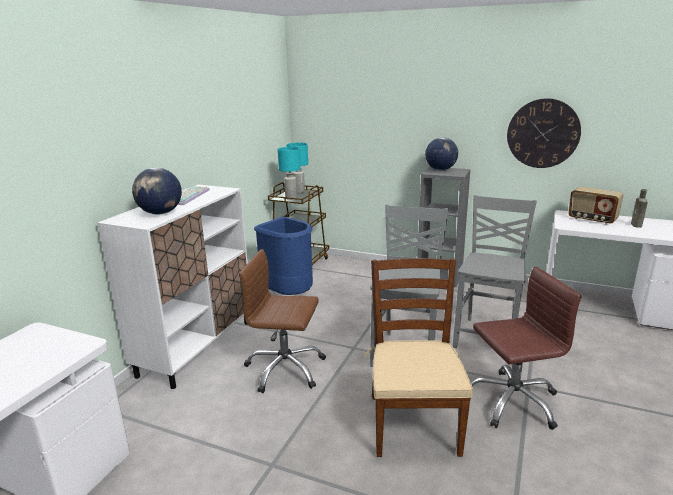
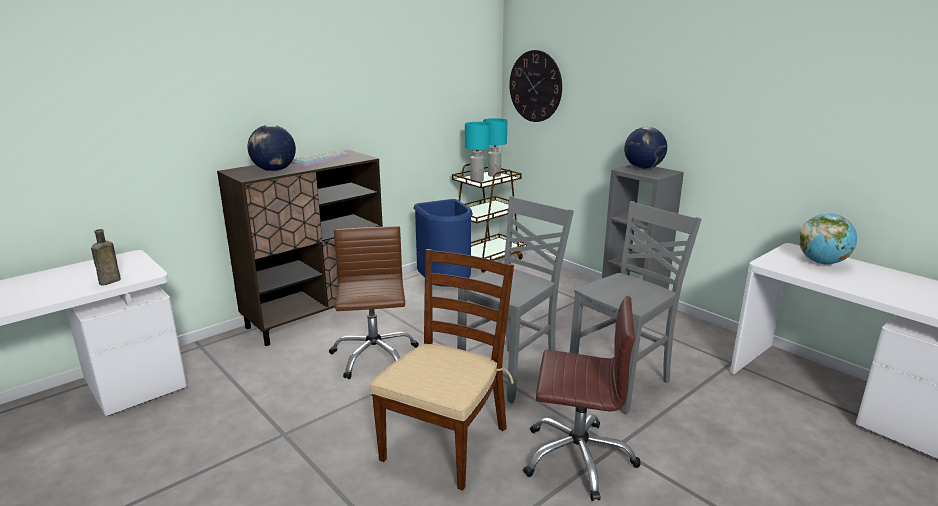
camera: 25 degrees right, 0 degrees up
white cabinet [97,185,248,389] -> brown cabinet [217,150,383,346]
brown office chair [239,249,326,393] -> brown office chair turned 45 degrees clockwise [329,226,419,379]
wall clock [507,98,581,168] -> wall clock moved to [509,50,562,122]
radio [568,187,624,225] -> globe [799,213,857,265]
brown bottle [631,189,648,228] -> brown bottle moved to [91,229,121,285]

